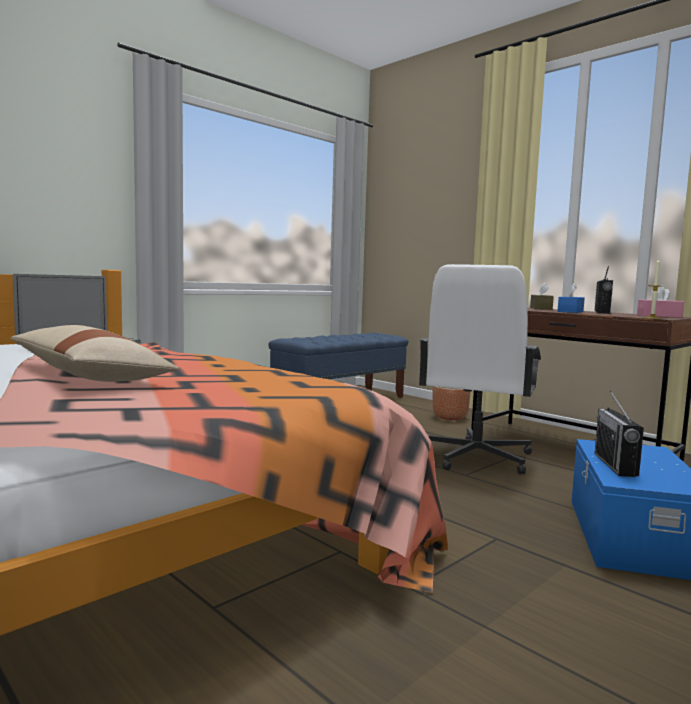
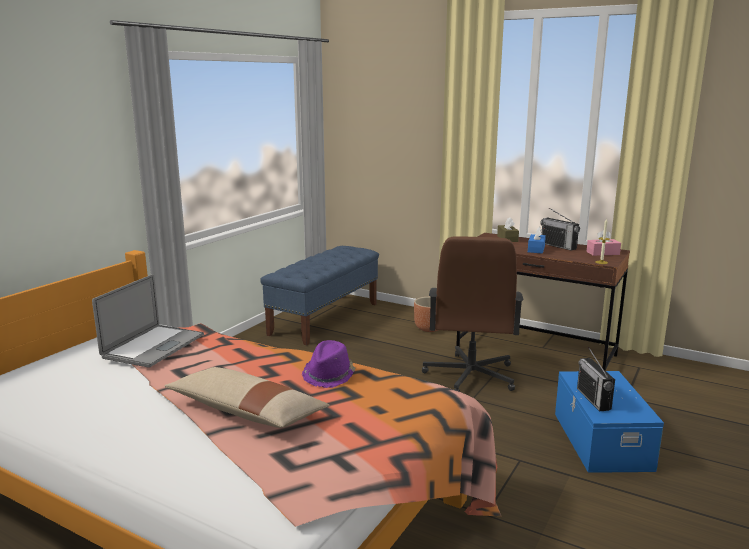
camera: 15 degrees left, 10 degrees up
white office chair [419,264,541,474] -> brown office chair [422,236,523,392]
radio [595,266,613,314] -> radio turned 135 degrees clockwise [540,208,580,251]
none -> purple hat [302,340,356,388]

